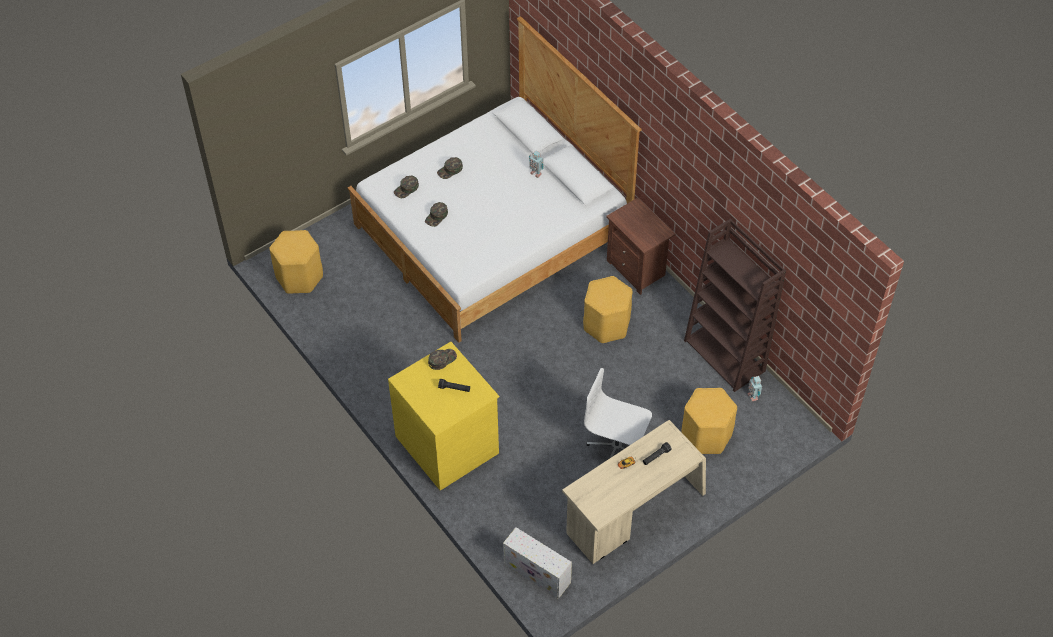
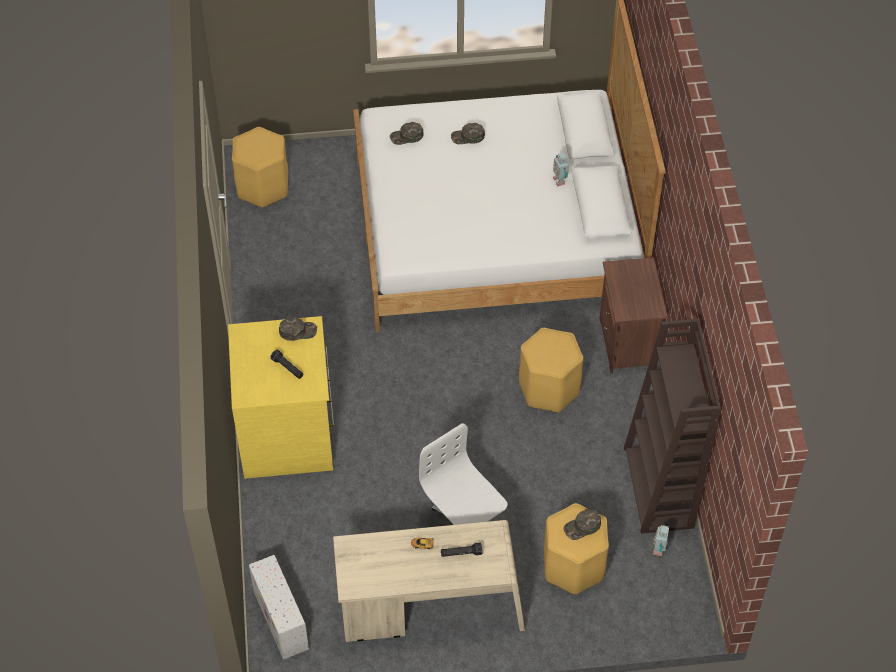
camera: 30 degrees right, 0 degrees up
green cap [425,202,448,227] -> green cap moved to [563,509,601,540]

